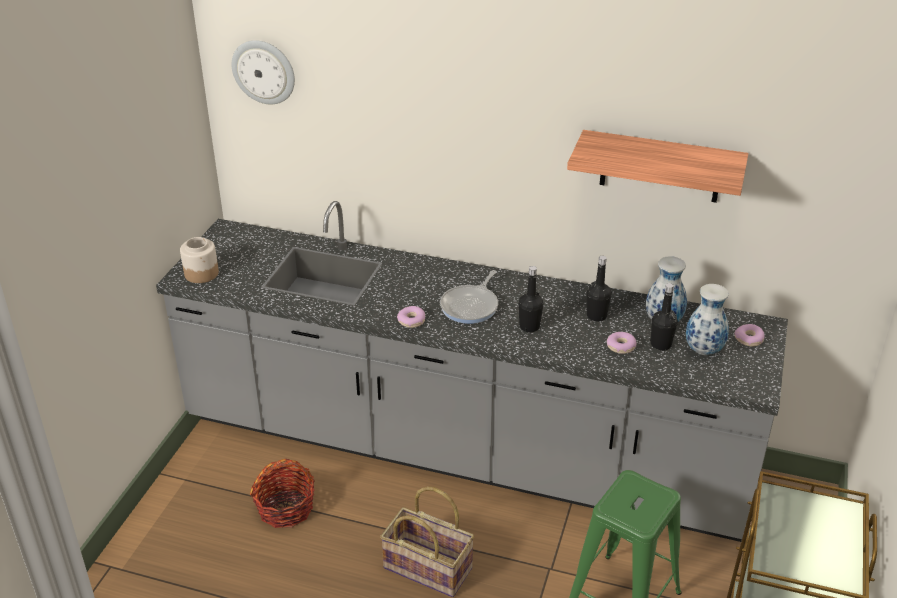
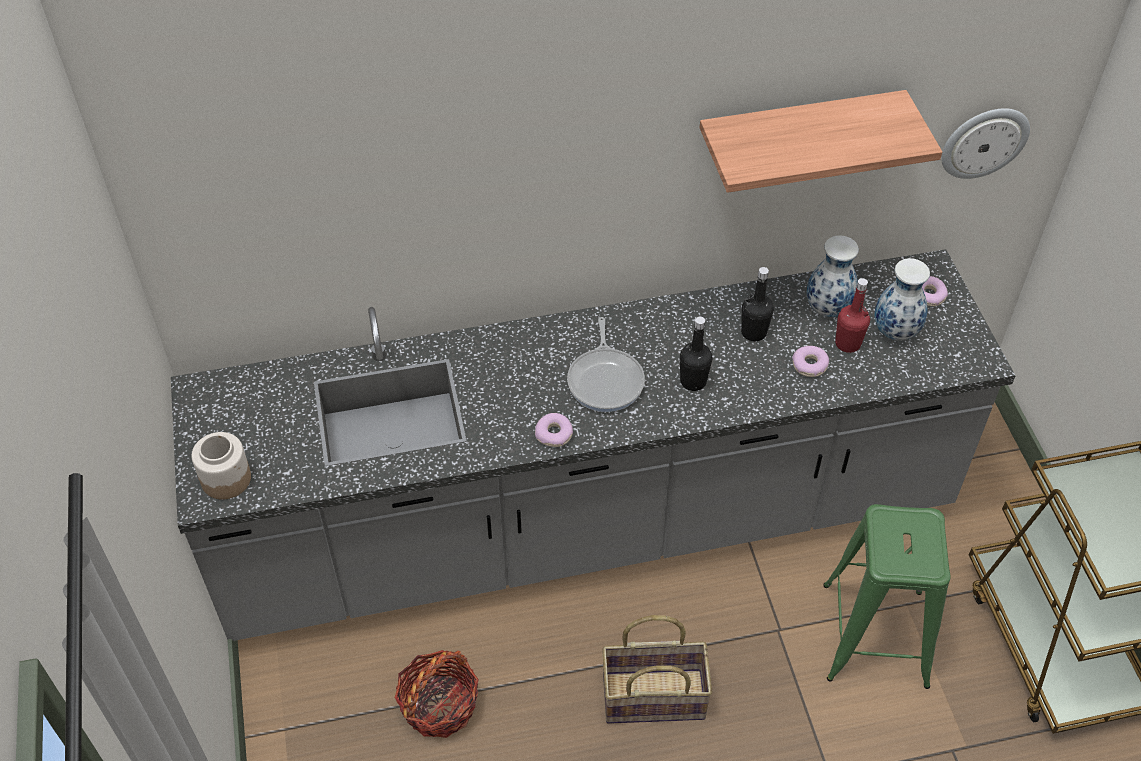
camera: 30 degrees left, 15 degrees up
wall clock [232,40,295,104] -> wall clock moved to [941,108,1030,179]
black bottle [650,283,678,351] -> red bottle [835,278,870,353]

